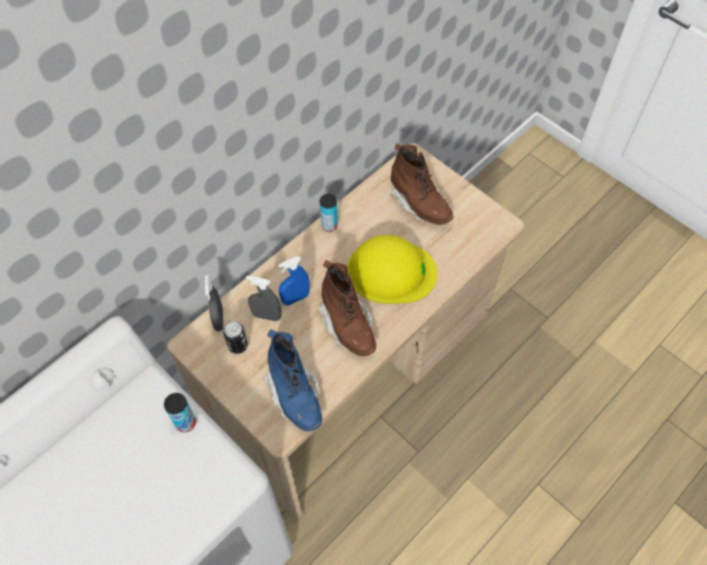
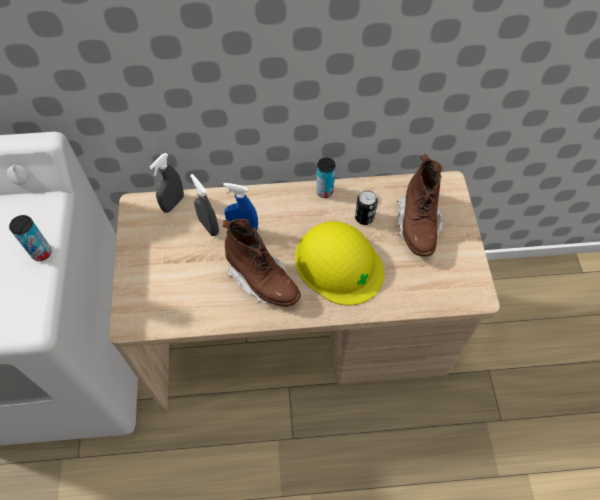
camera: 40 degrees right, 0 degrees up
can [223,321,248,354] -> can moved to [355,190,378,225]
blue boot [263,329,322,431] -> none
brown boot [318,260,376,356] -> brown boot turned 60 degrees counterclockwise [223,219,301,307]

